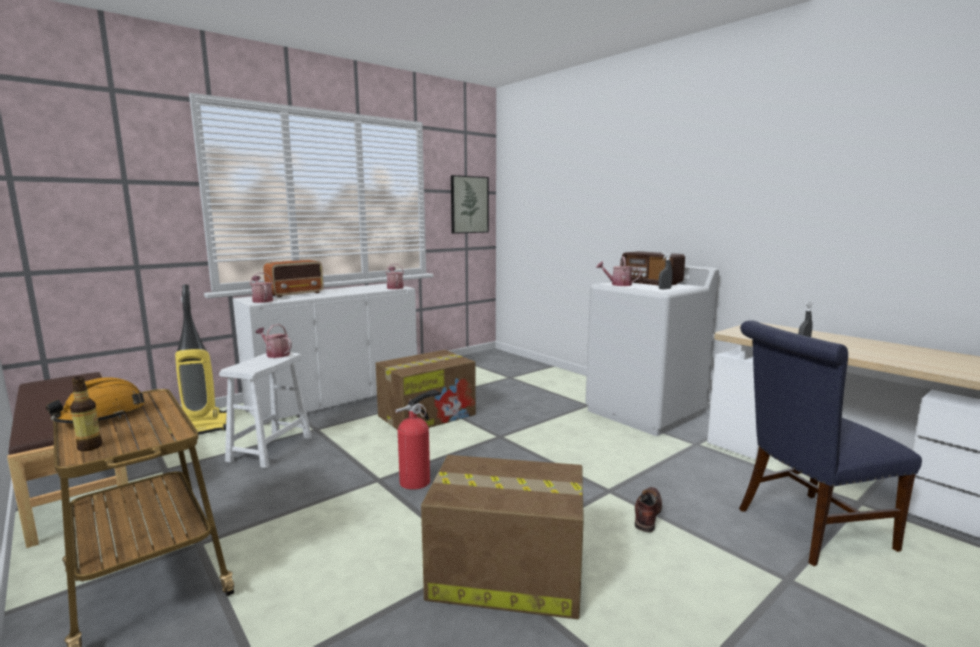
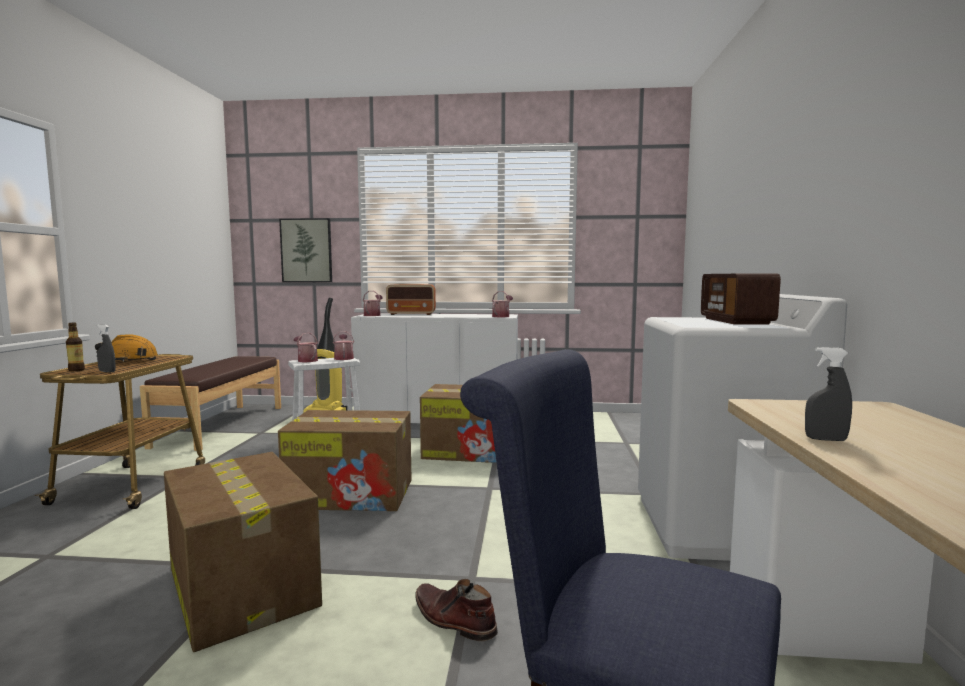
camera: 45 degrees right, 5 degrees down
fire extinguisher [395,389,441,490] -> cardboard box [278,410,412,511]
picture [451,175,489,234] -> picture moved to [279,218,332,282]
watering can [596,256,642,286] -> watering can moved to [294,333,318,362]
brown boot [635,487,662,532] -> brown boot turned 120 degrees counterclockwise [415,579,498,641]
grey spray bottle [658,252,673,289] -> grey spray bottle moved to [97,324,116,372]

